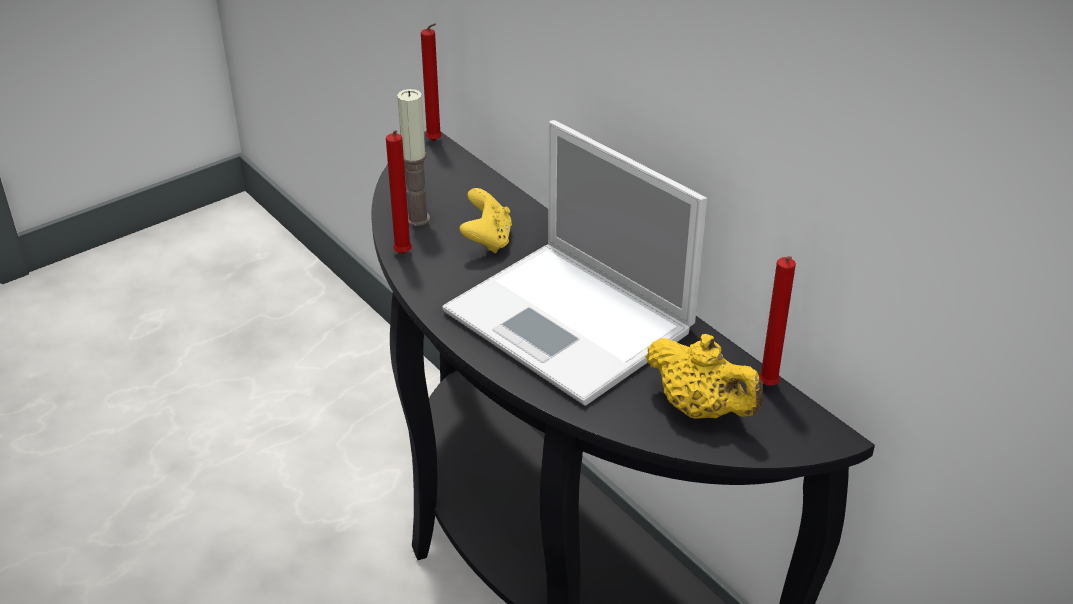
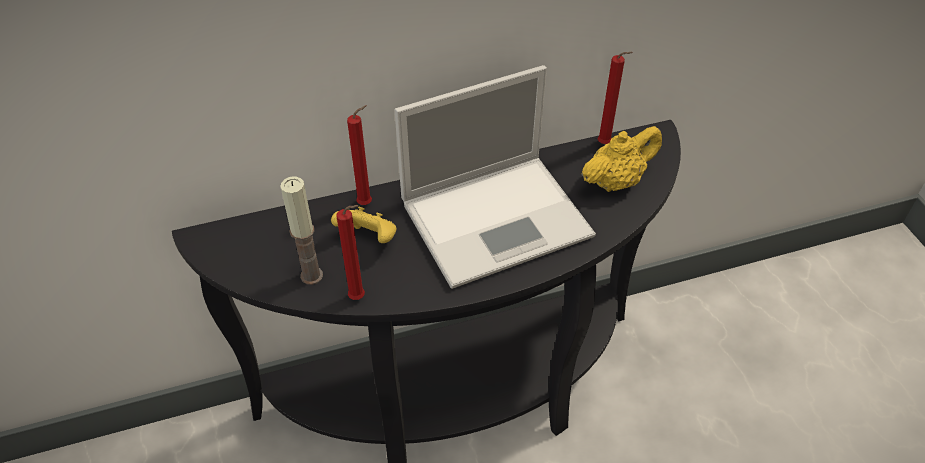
camera: 70 degrees left, 10 degrees up
red candle [421,23,442,141] -> red candle moved to [347,105,372,205]

